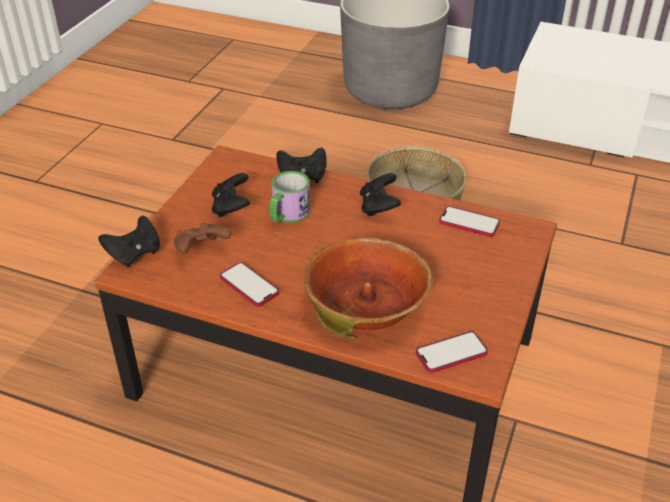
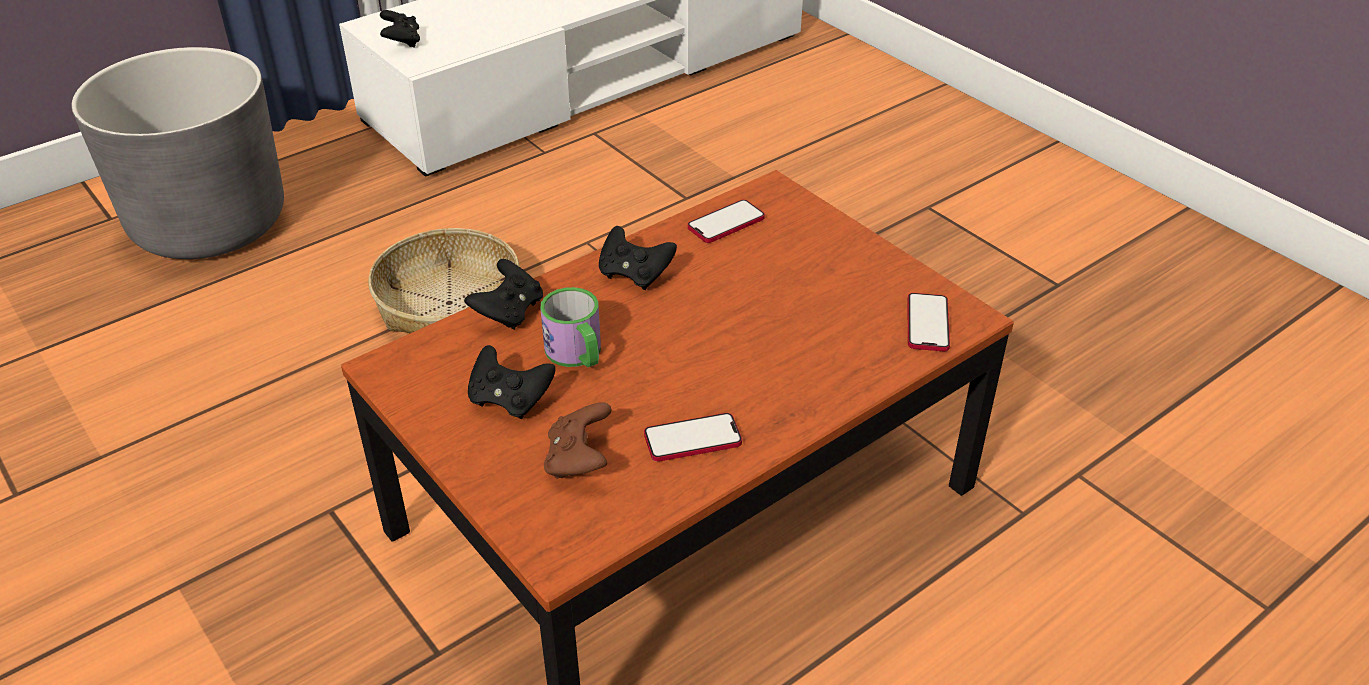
camera: 60 degrees left, 0 degrees up
black game controller [98,216,160,267] -> black game controller moved to [380,10,420,48]
bowl [304,238,433,339] -> none

